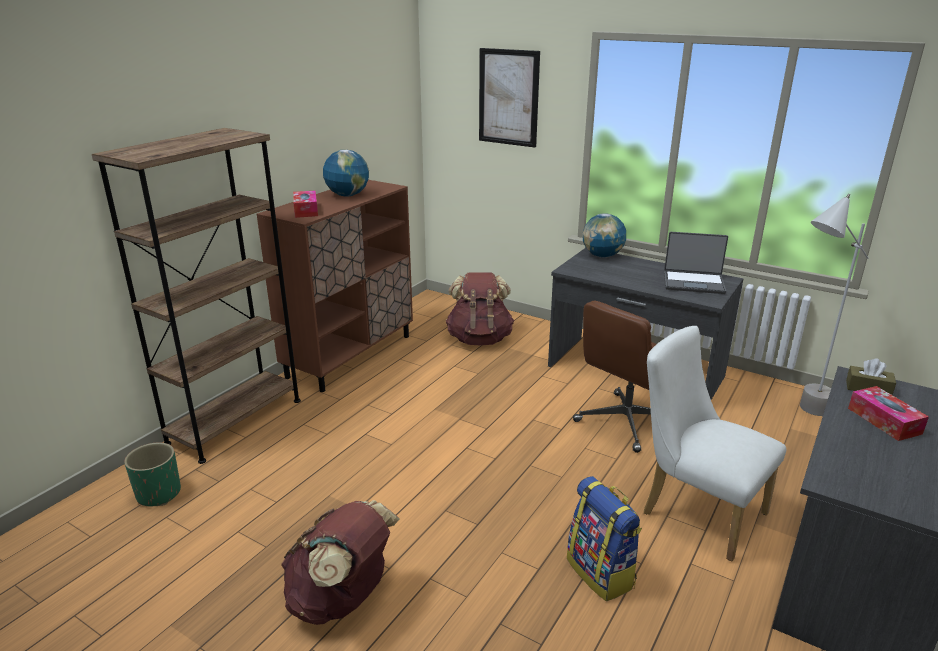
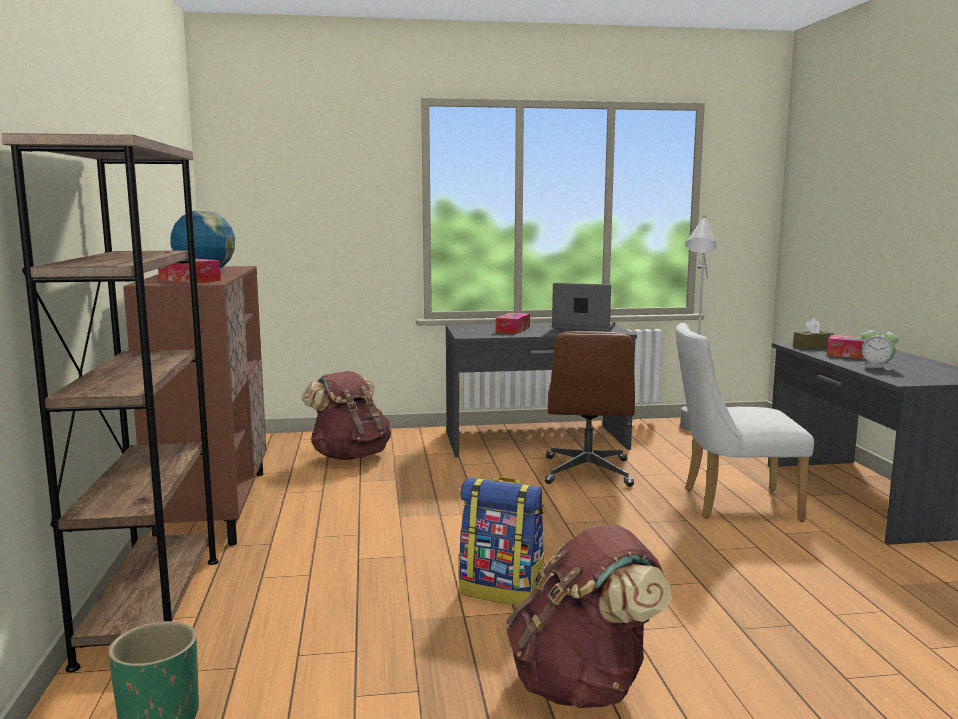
camera: 40 degrees left, 15 degrees down
picture [479,48,540,147] -> none
backpack [567,476,642,601] -> backpack moved to [459,477,544,605]
globe [583,213,626,258] -> none
laptop [664,232,728,294] -> laptop turned 135 degrees counterclockwise [552,283,615,331]
none -> tissue box [496,313,530,334]
none -> alarm clock [860,326,899,370]

